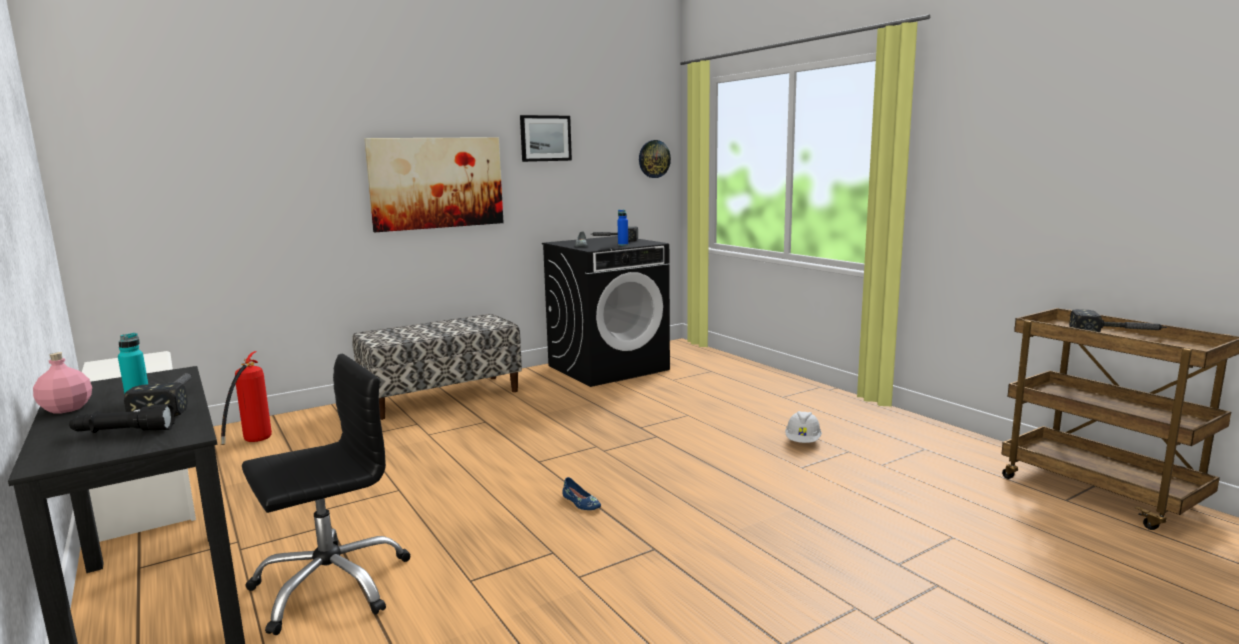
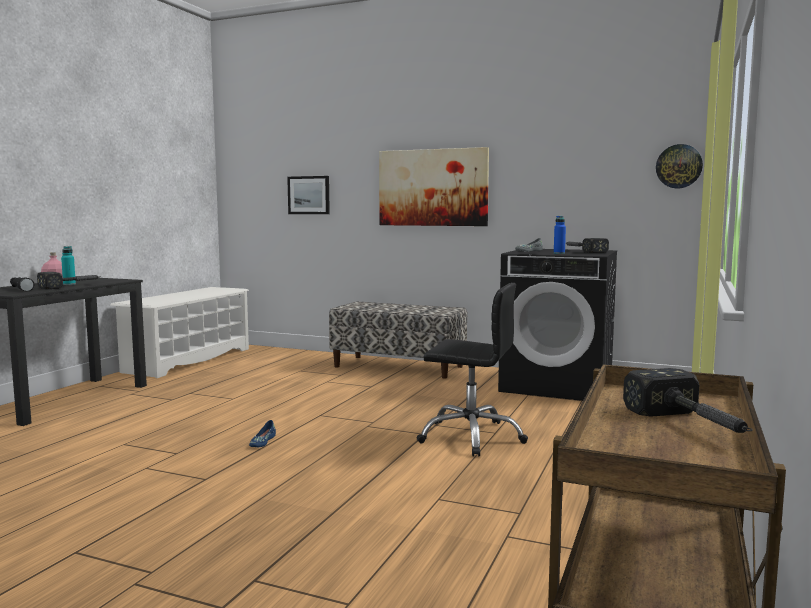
camera: 55 degrees right, 5 degrees down
fire extinguisher [221,351,272,445] -> none
black office chair [242,354,411,635] -> black office chair moved to [417,283,528,456]
picture [520,115,572,162] -> picture moved to [287,176,330,214]
white hard hat [785,411,822,443] -> none

